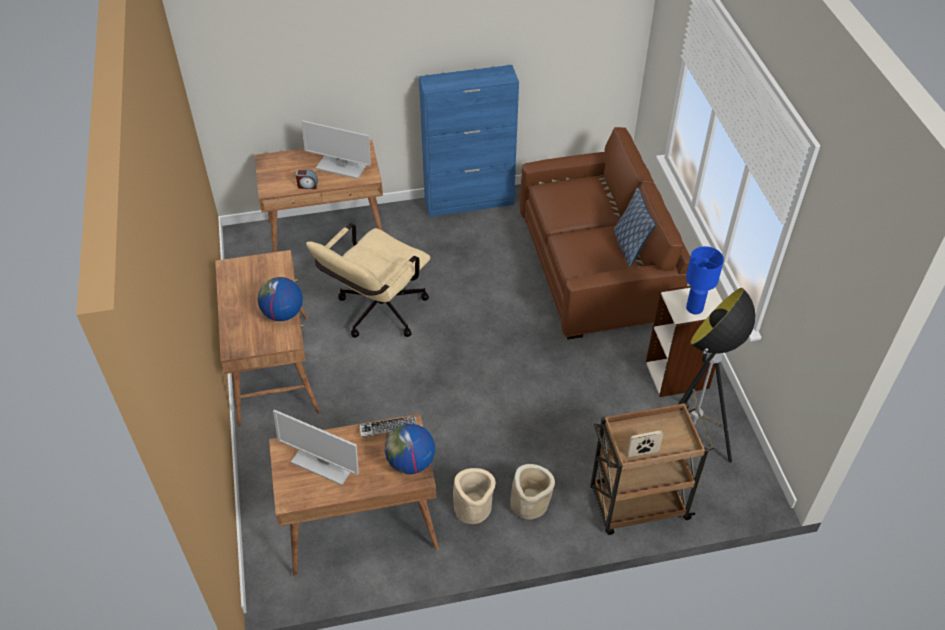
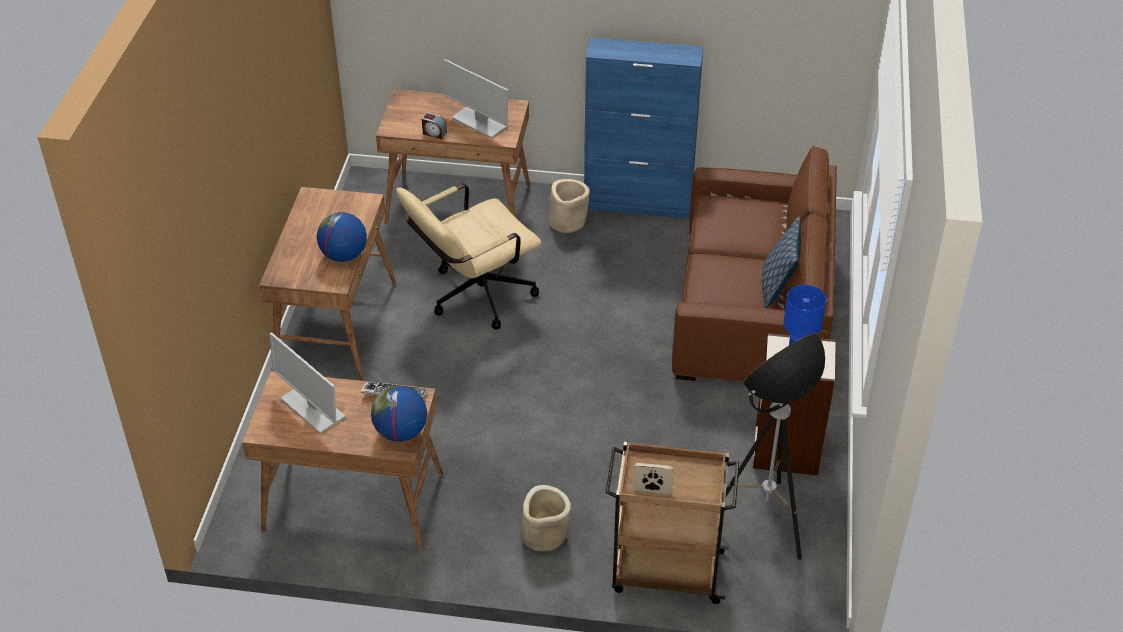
camera: 20 degrees right, 5 degrees down
beige planter [453,468,496,524] -> beige planter moved to [549,179,590,233]

